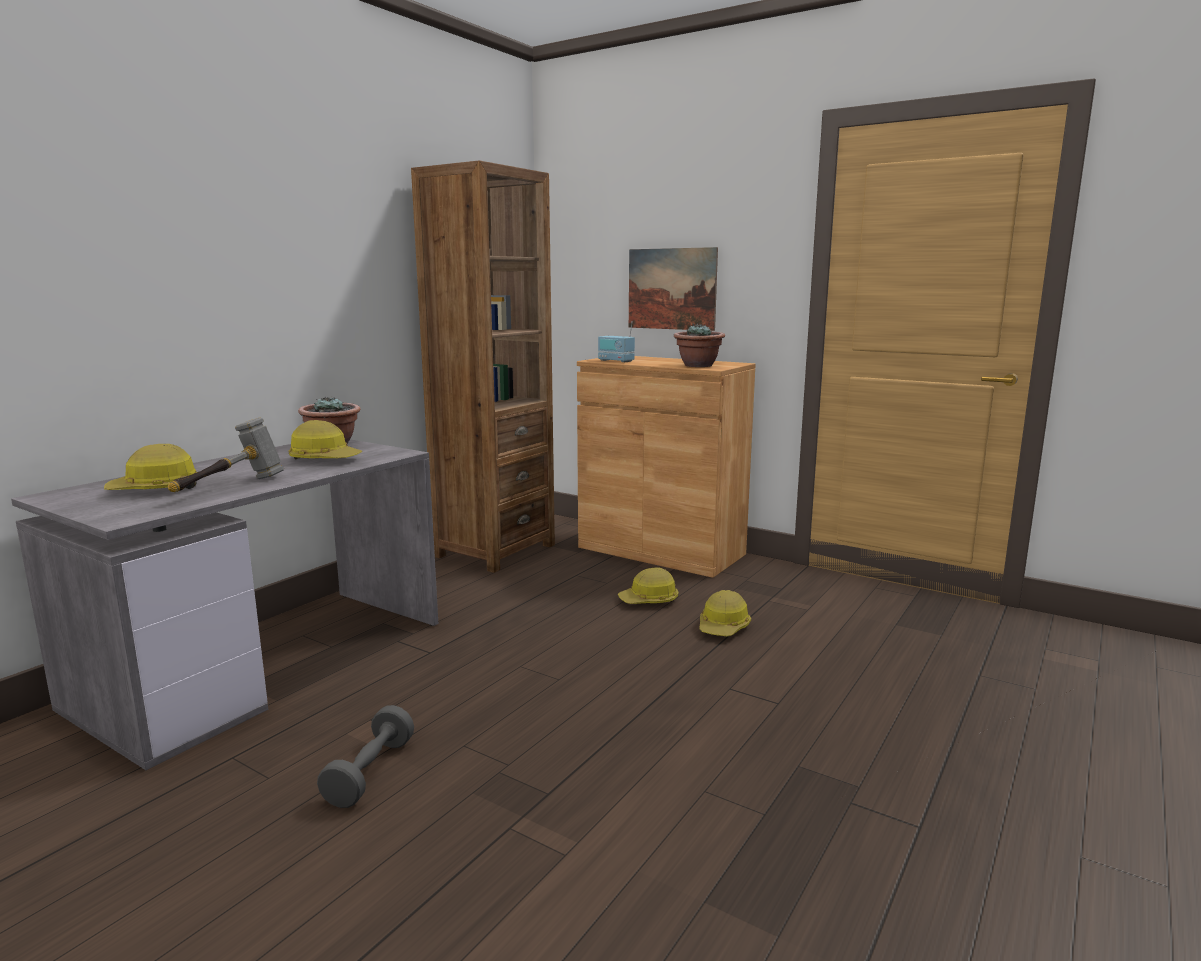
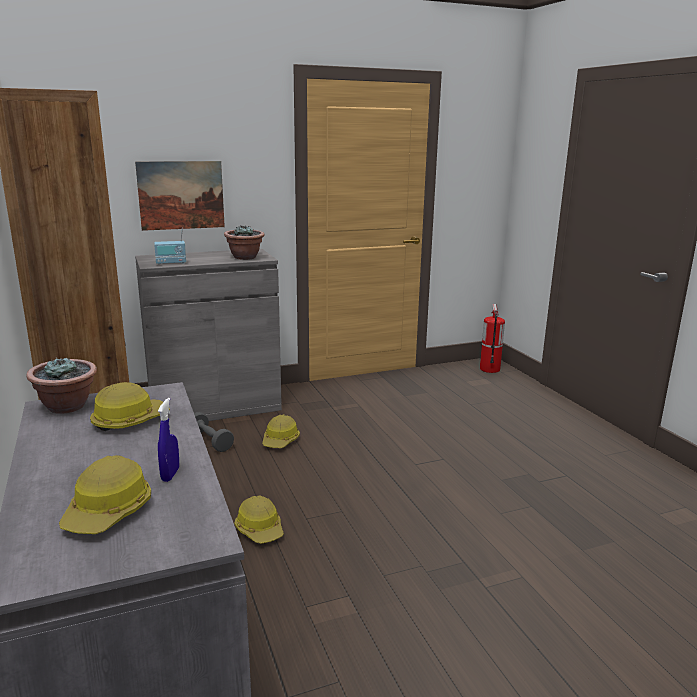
camera: 55 degrees left, 5 degrees up
hammer [168,417,284,492] -> blue spray bottle [158,398,179,482]
grey dumbbell [317,705,414,808] -> grey dumbbell moved to [194,412,234,452]
brown cabinet [577,356,756,578] -> grey cabinet [135,249,282,421]
hard hat [699,590,751,636] -> hard hat moved to [234,495,284,544]
none -> fire extinguisher [480,304,505,373]

